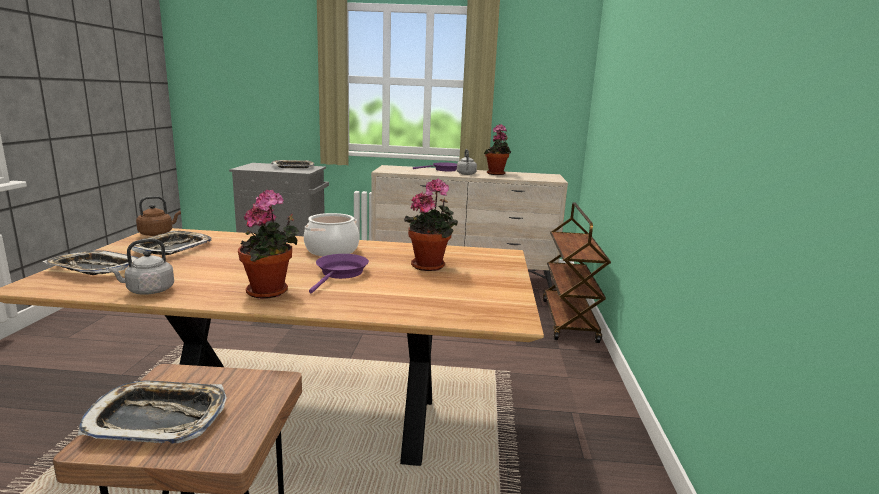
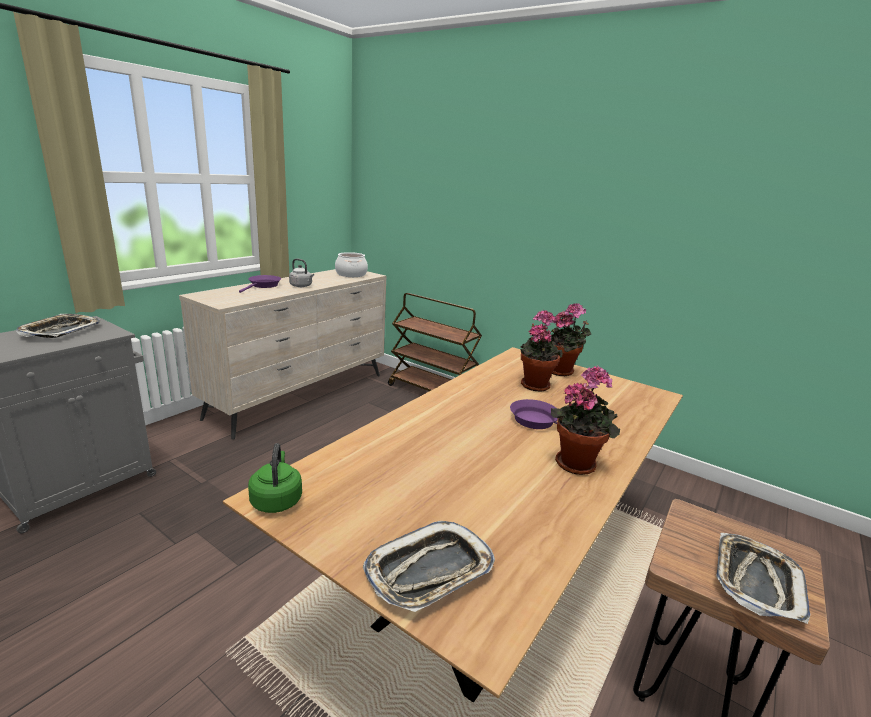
camera: 60 degrees left, 5 degrees up
grey kettle [108,239,174,295] -> none
tray [132,231,212,255] -> none
brown kettle [136,196,181,236] -> green kettle [248,443,302,513]
cooking pot [304,213,359,256] -> cooking pot moved to [335,252,368,277]
potted plant [484,124,511,175] -> potted plant moved to [551,303,591,376]

